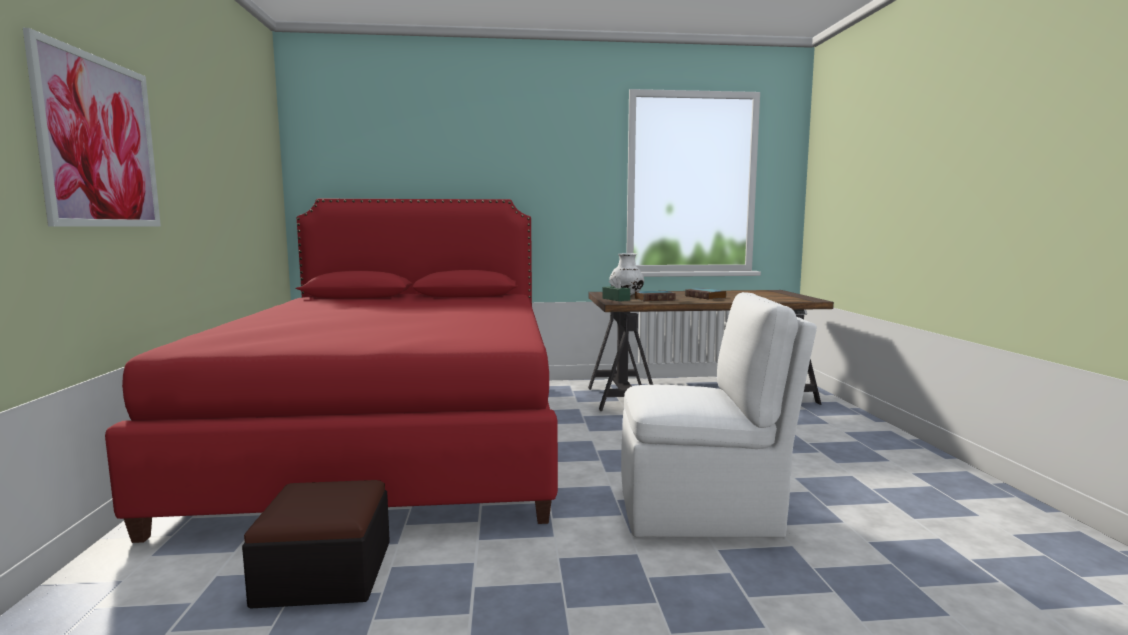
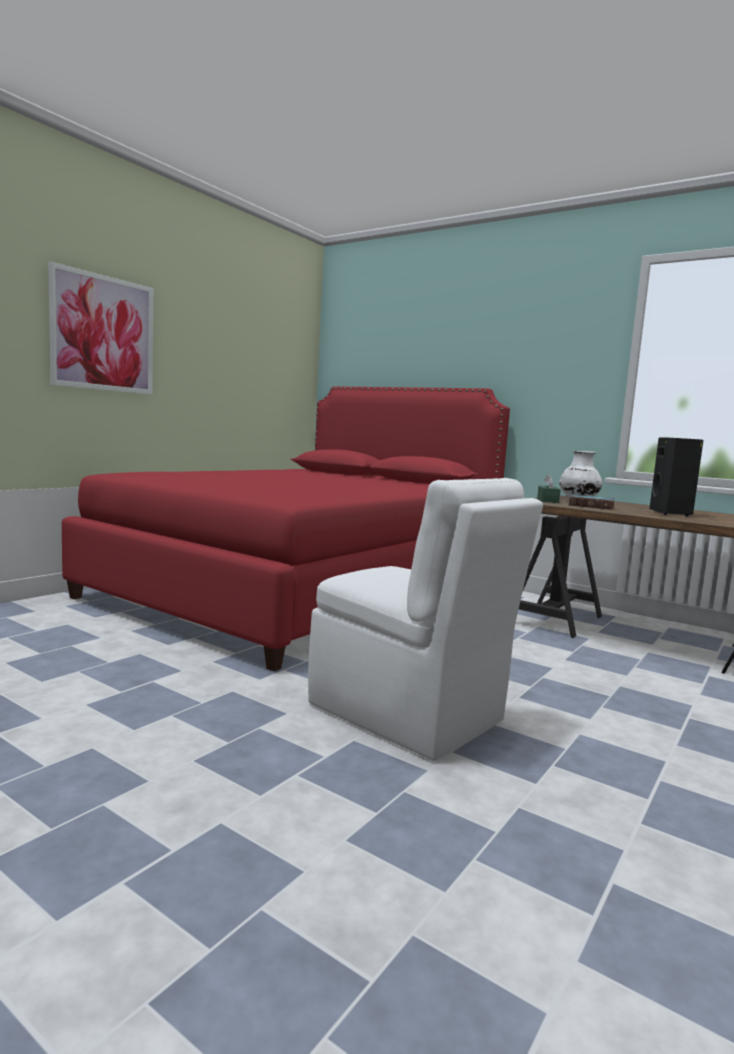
camera: 40 degrees right, 0 degrees up
ottoman [242,480,390,609] -> none
book [685,288,727,299] -> black speaker [649,438,703,516]

